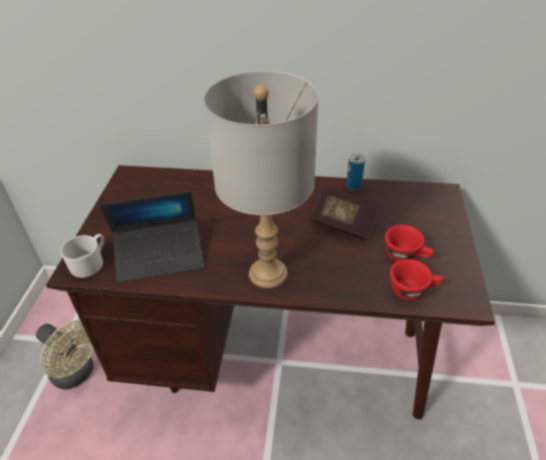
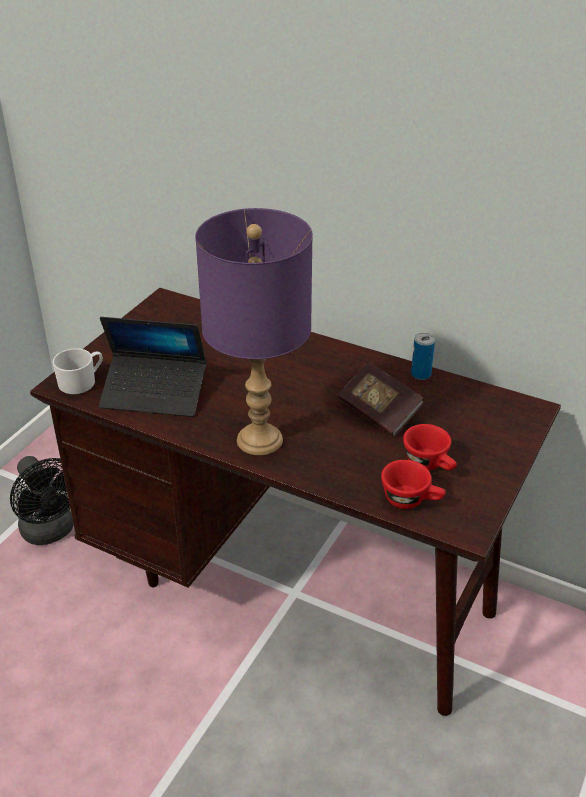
camera: 20 degrees right, 5 degrees down
beige fan [36,320,94,389] -> black fan [10,456,74,545]
grey table lamp [204,70,319,288] -> purple table lamp [195,208,313,455]

